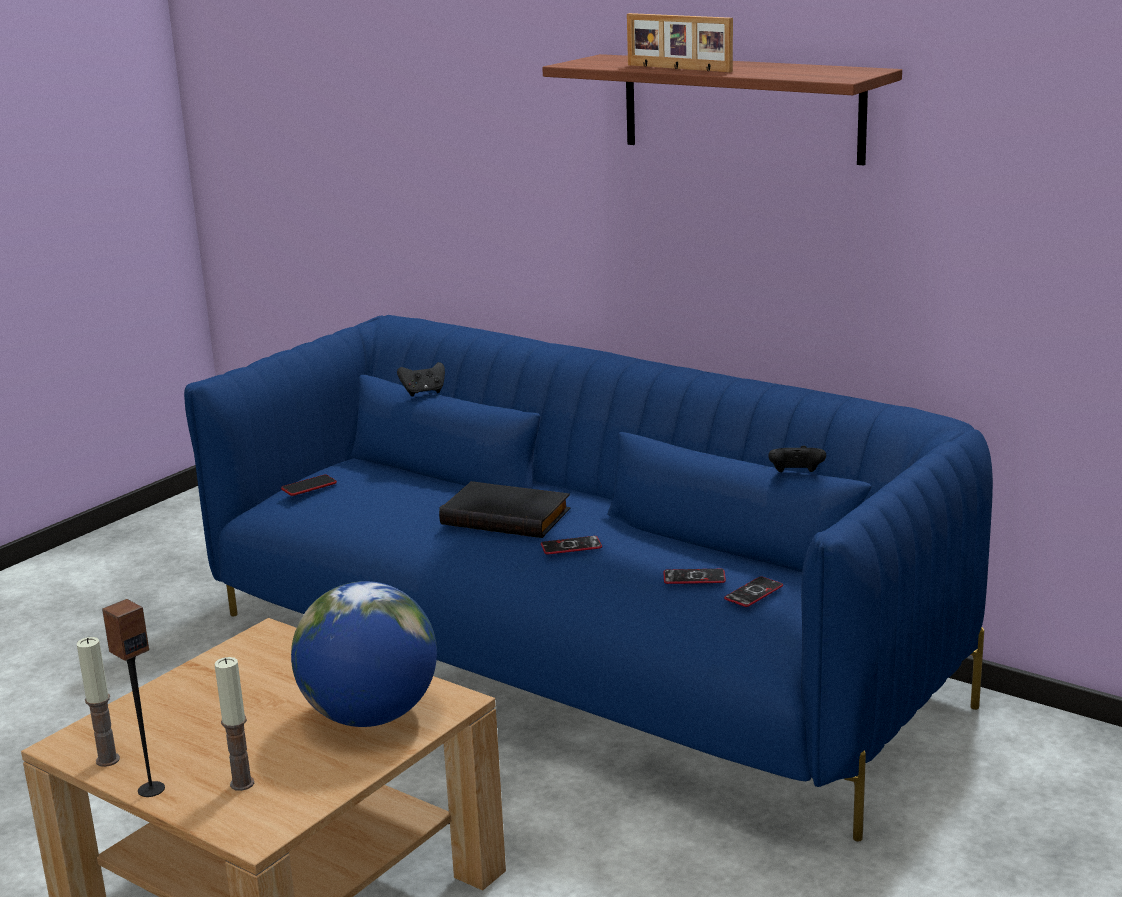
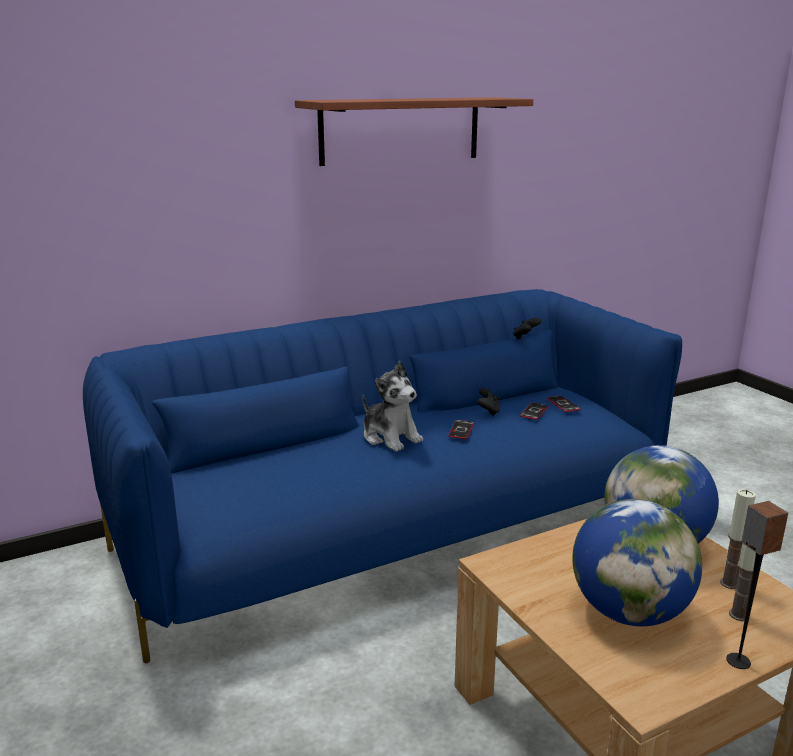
camera: 65 degrees left, 0 degrees up
candle [76,637,120,767] -> candle moved to [720,489,756,589]
phone [281,475,337,496] -> none
black game controller [397,362,445,396] -> black game controller moved to [477,388,500,416]
black book [439,481,570,538] -> plush toy [363,361,423,452]
picture frame [627,13,733,72] -> none
none -> globe [572,499,702,626]

